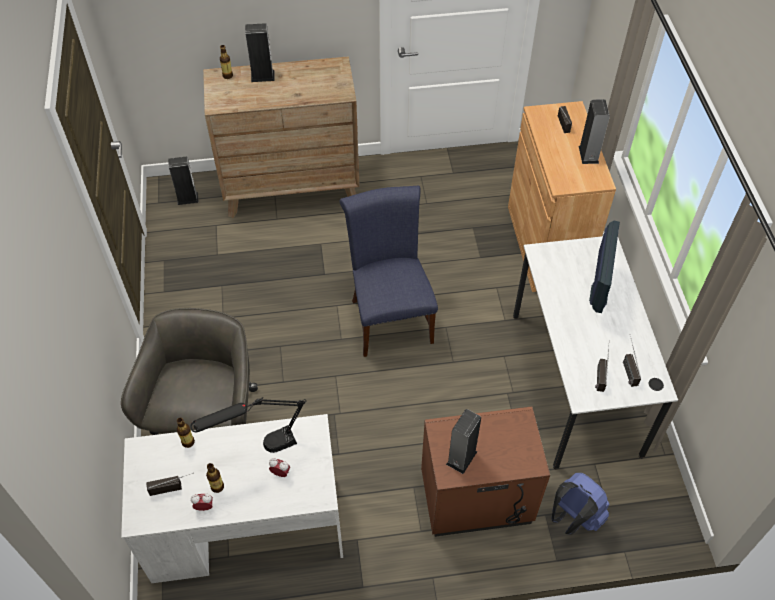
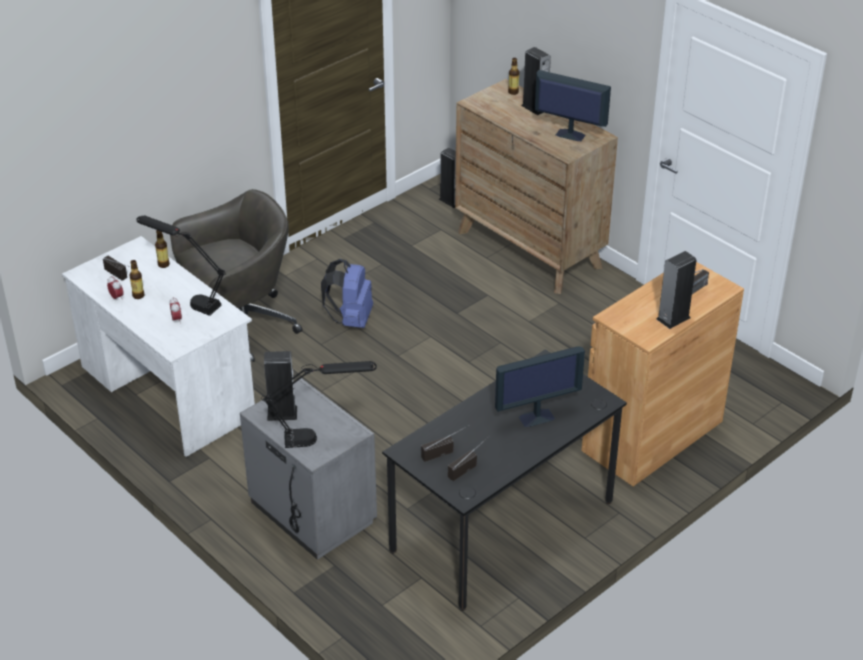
camera: 55 degrees right, 15 degrees down
blue chair [339,186,438,357] -> none
brown nightstand [421,407,550,537] -> grey nightstand [240,378,377,560]
white desk [513,236,678,469] -> black desk [382,349,627,611]
blue backpack [552,473,610,534] -> blue backpack moved to [321,259,373,328]
none -> black table lamp [262,361,377,448]
none -> monitor [535,70,611,141]

